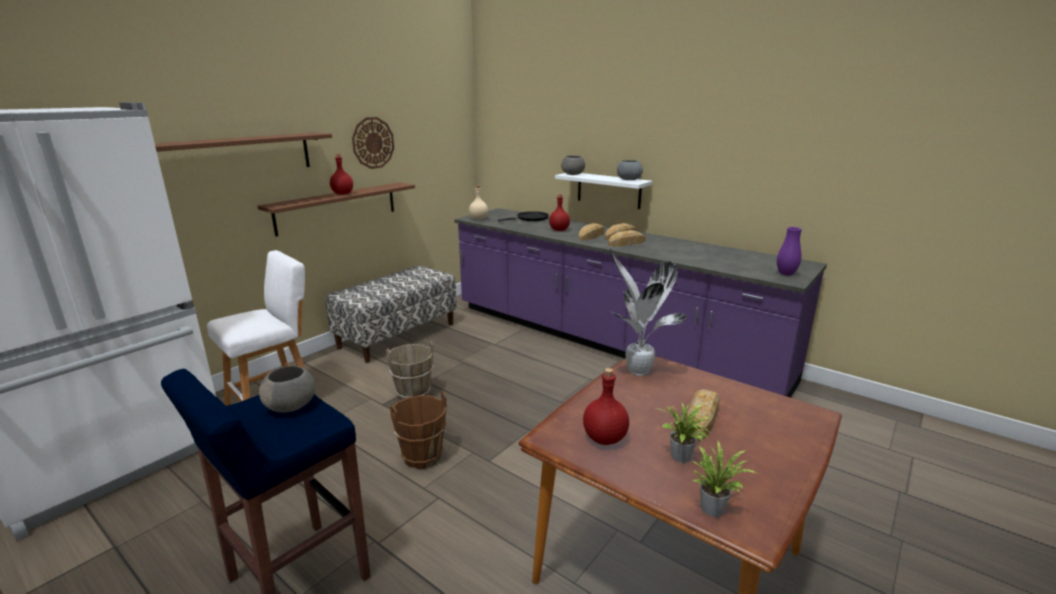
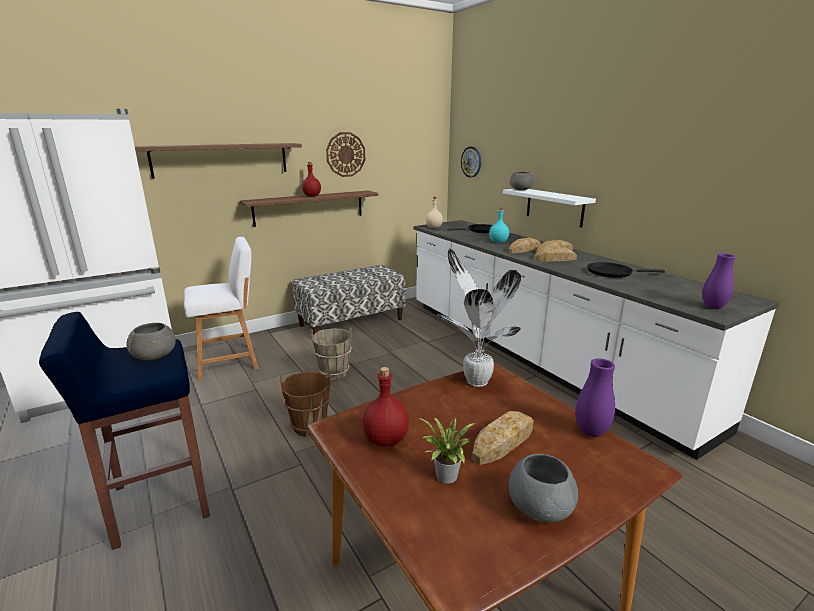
camera: 20 degrees right, 0 degrees up
purple counter [454,208,827,398] -> white counter [413,220,779,460]
red bottle [549,194,570,231] -> turquoise bottle [489,207,509,243]
grey bowl [617,160,643,180] -> grey bowl moved to [509,454,578,522]
potted plant [693,441,756,517] -> none
none -> wall clock [461,146,481,177]
none -> purple vase [575,358,615,437]
none -> black frying pan [587,262,665,278]

